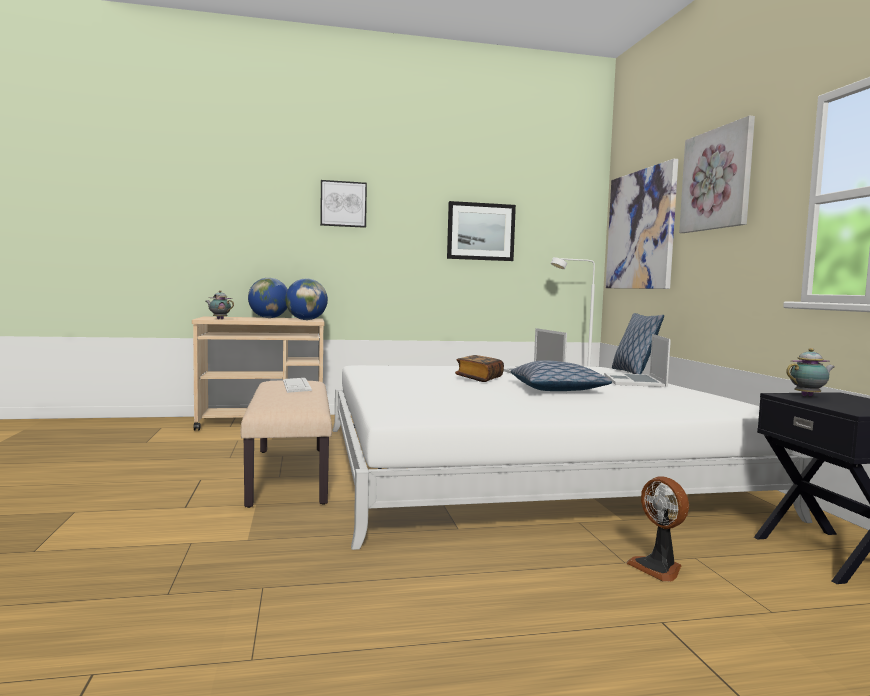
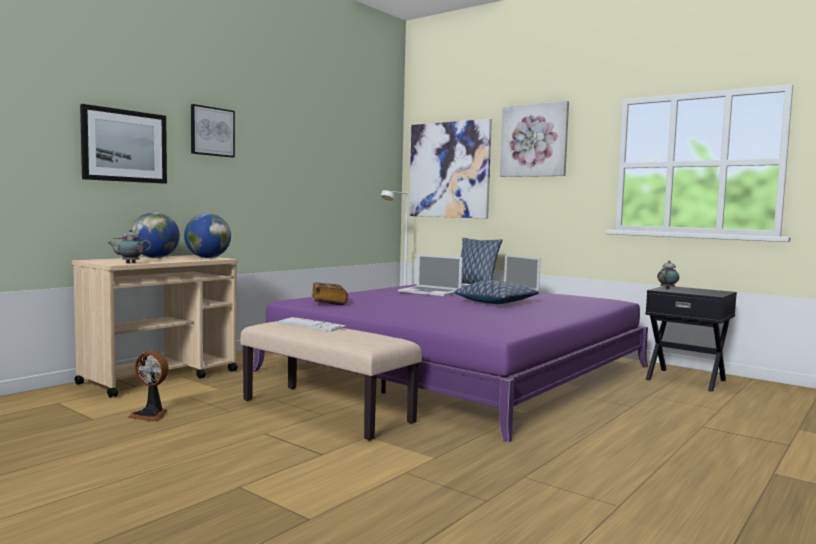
camera: 40 degrees left, 0 degrees up
white bed [332,365,813,550] -> purple bed [253,284,648,442]
picture [447,201,516,261] -> picture moved to [80,104,167,184]
book [455,355,504,382] -> book moved to [312,283,348,305]
fan [626,476,689,582] -> fan moved to [127,351,169,421]

